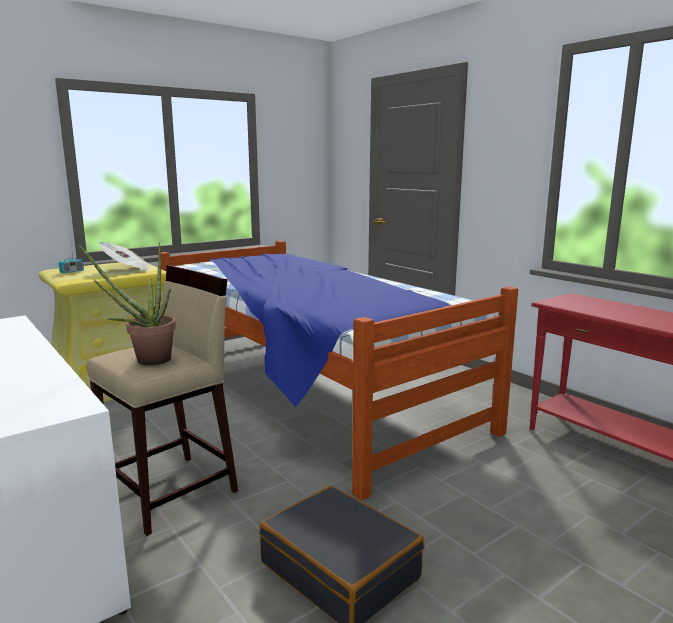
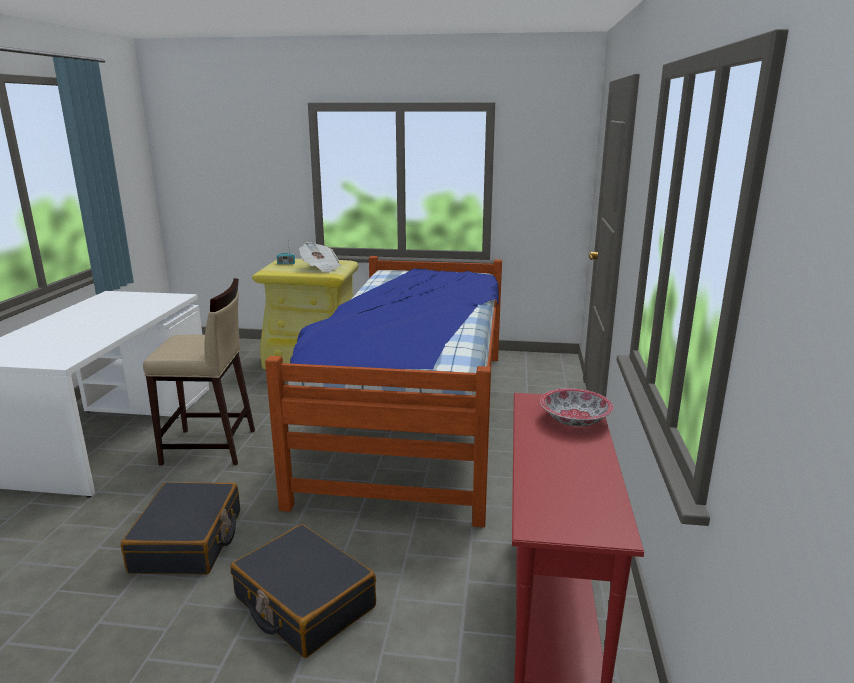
camera: 45 degrees right, 5 degrees up
potted plant [79,242,176,366] -> none
none -> black suitcase [231,524,376,658]
none -> bowl [540,388,613,427]

